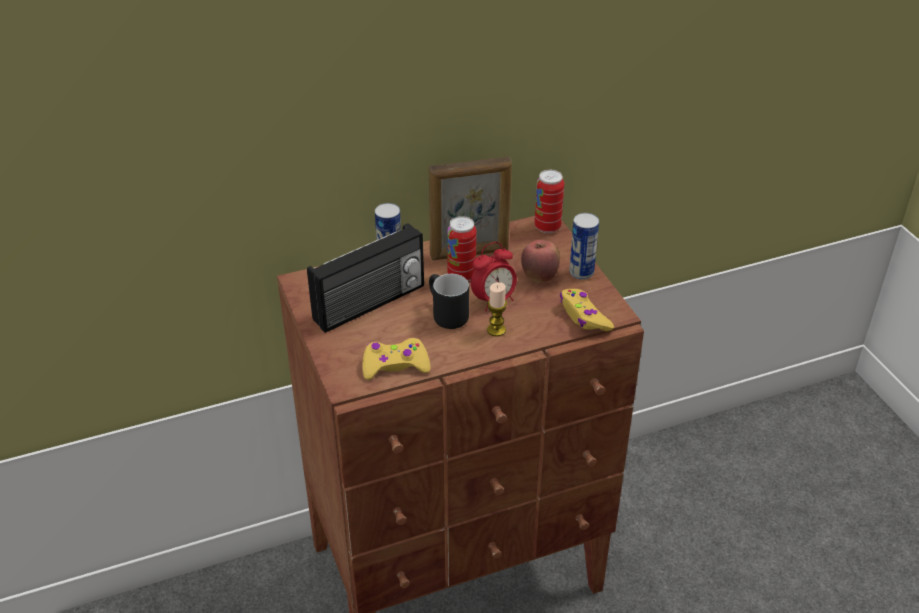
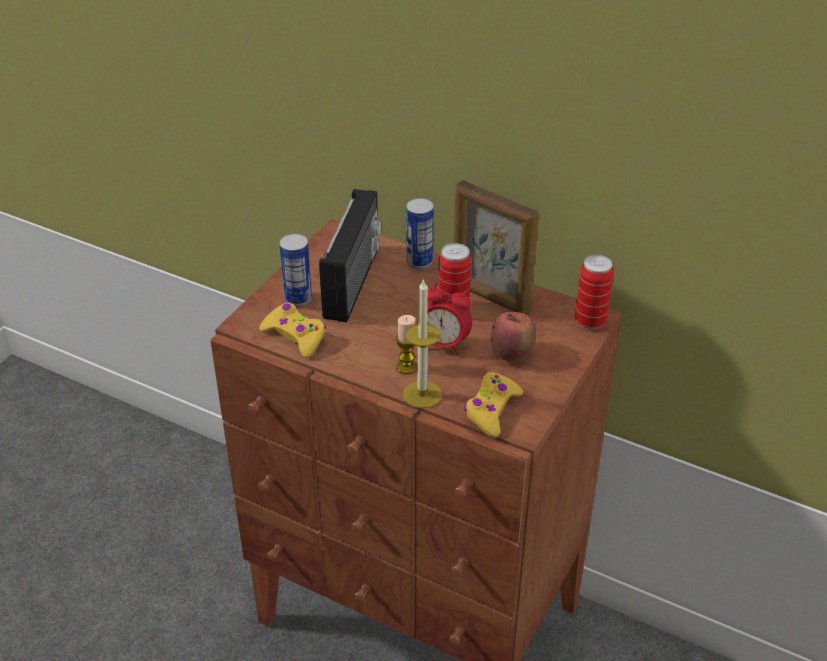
camera: 50 degrees right, 0 degrees up
radio [307,223,424,333] -> radio turned 90 degrees counterclockwise [319,189,381,323]
black mug [429,274,469,329] -> none
can [569,213,599,280] -> can moved to [279,233,312,307]
none -> candle [403,279,442,409]

